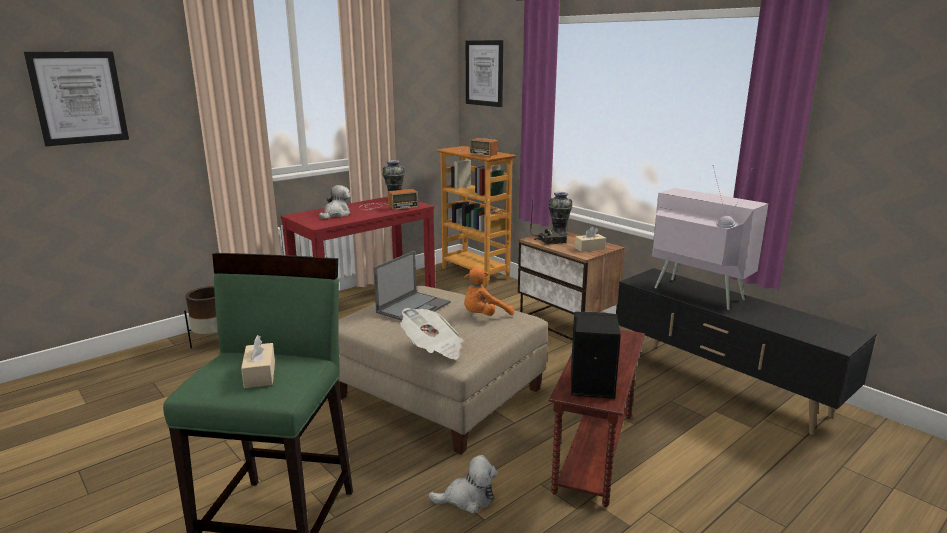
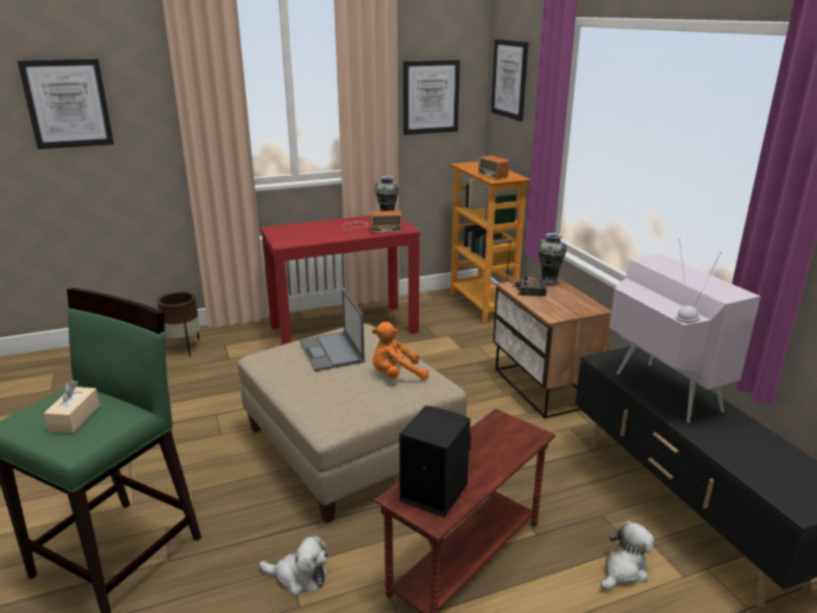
camera: 20 degrees right, 5 degrees up
plush toy [319,185,350,219] -> plush toy moved to [600,521,654,591]
laptop [373,251,451,321] -> laptop turned 105 degrees clockwise [300,289,365,371]
newspaper [400,308,463,360] -> none
beige tissue box [574,226,606,252] -> none
none -> picture [403,60,460,135]

